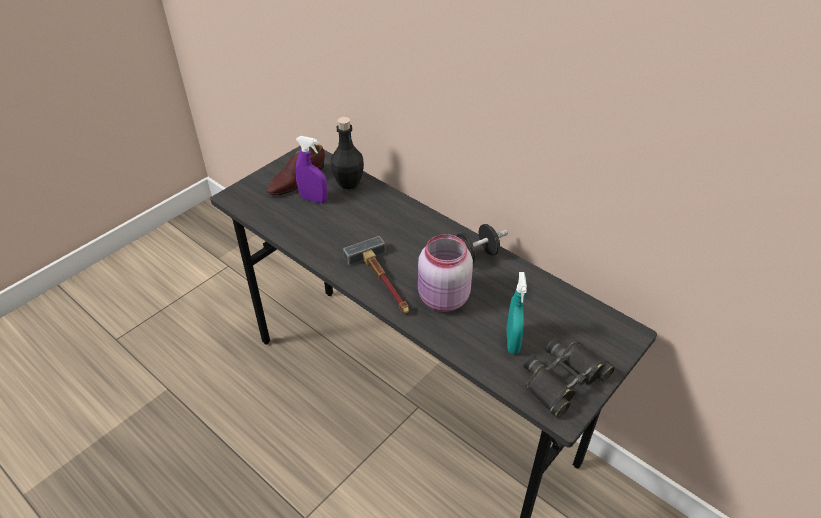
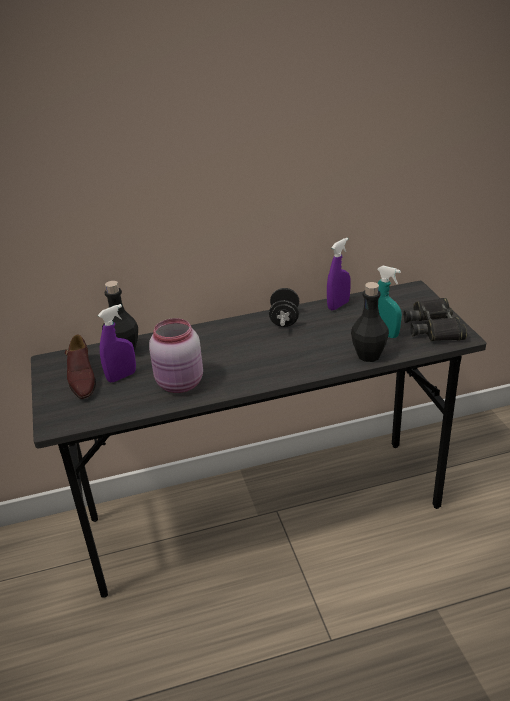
camera: 55 degrees left, 10 degrees down
hammer [343,236,409,313] -> none
pink jar [418,234,473,312] -> pink jar moved to [149,318,203,393]
none -> purple spray bottle [327,238,351,310]
none -> black bottle [351,282,389,362]

